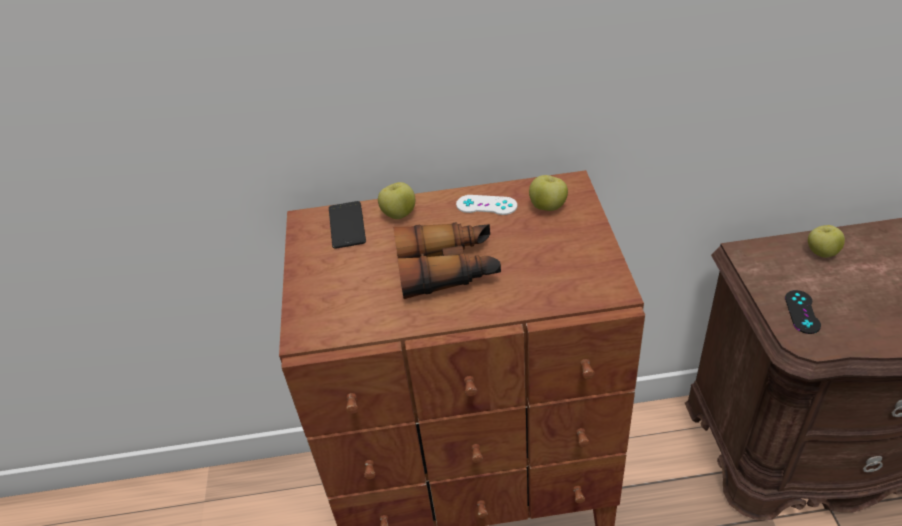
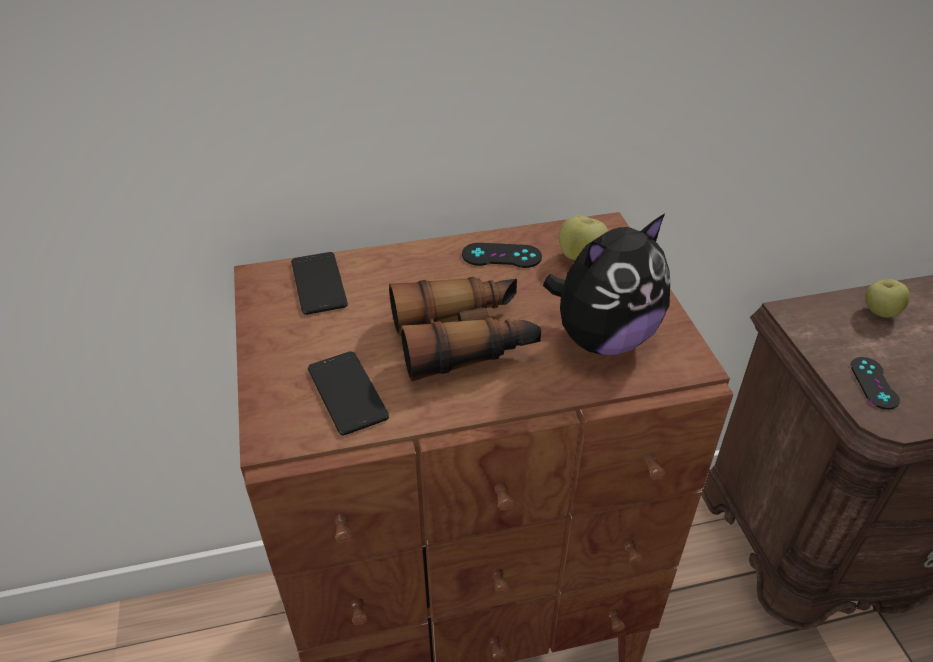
camera: 10 degrees left, 0 degrees up
apple [378,182,415,219] -> none
white game controller [456,195,517,215] -> black game controller [462,243,542,268]
none -> phone [308,351,389,436]
none -> plush toy [543,213,670,355]

